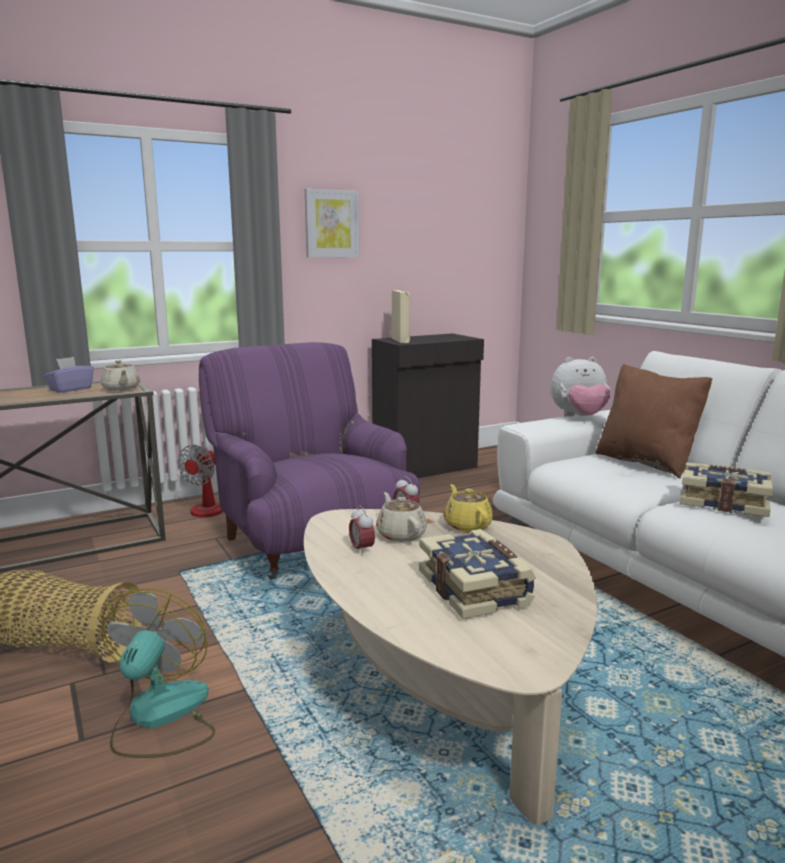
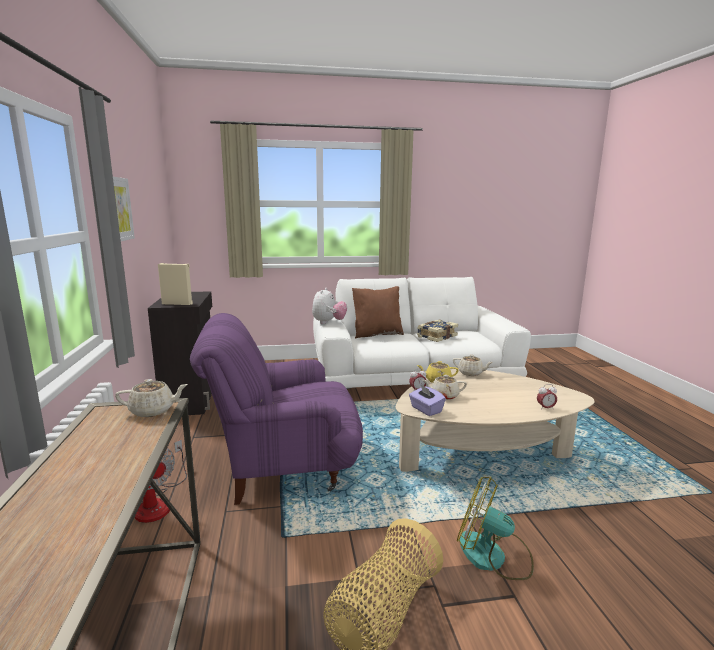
camera: 70 degrees left, 0 degrees up
purple tissue box [44,357,94,393] -> purple tissue box moved to [409,384,446,416]
alarm clock [349,506,375,556] -> alarm clock moved to [537,384,557,410]
book [419,529,536,619] -> none
none -> beige teapot [453,354,493,376]

